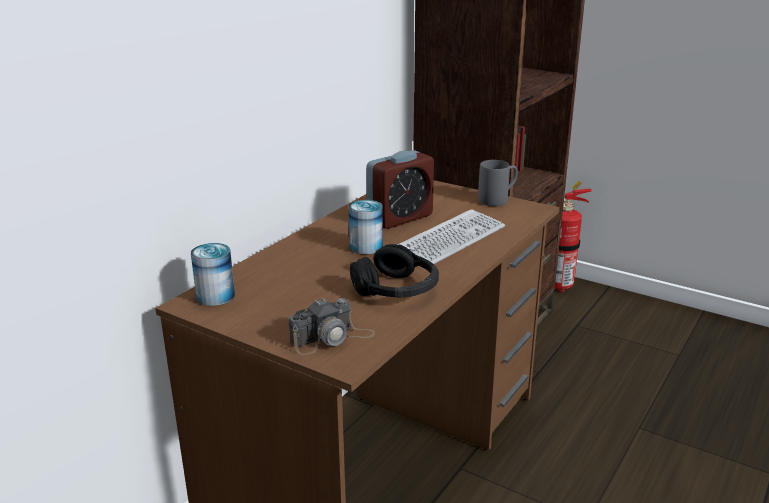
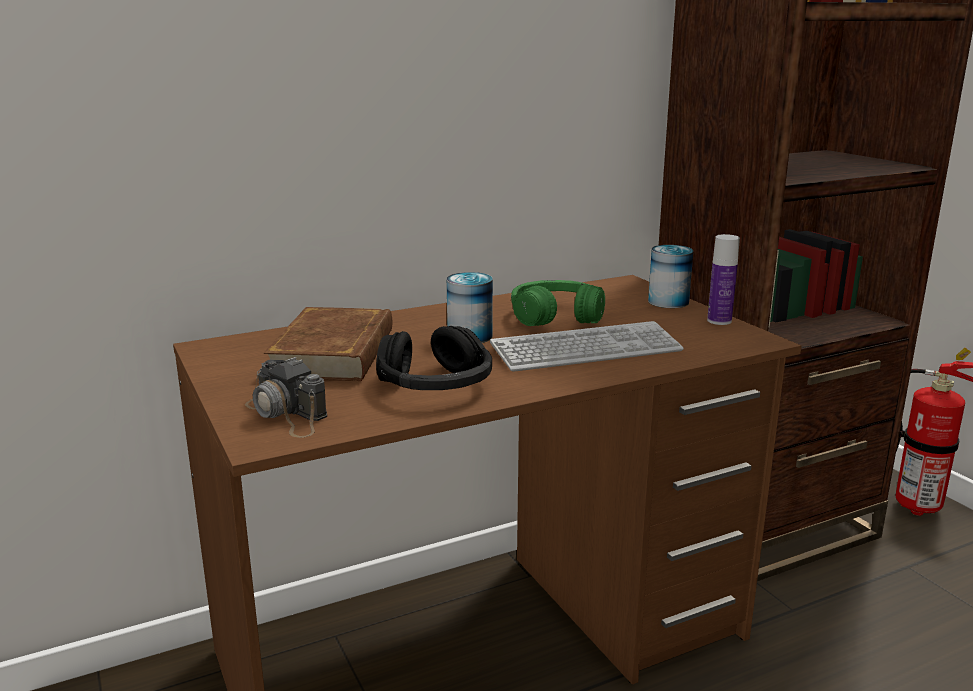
camera: 30 degrees right, 5 degrees down
can [191,243,235,306] -> can moved to [648,245,693,308]
camera [289,298,375,355] -> camera turned 45 degrees clockwise [245,357,327,438]
alarm clock [366,150,434,229] -> green headphones [511,280,605,326]
grey mug [478,160,518,206] -> bottle [707,234,740,325]
none -> brown book [264,307,392,381]

